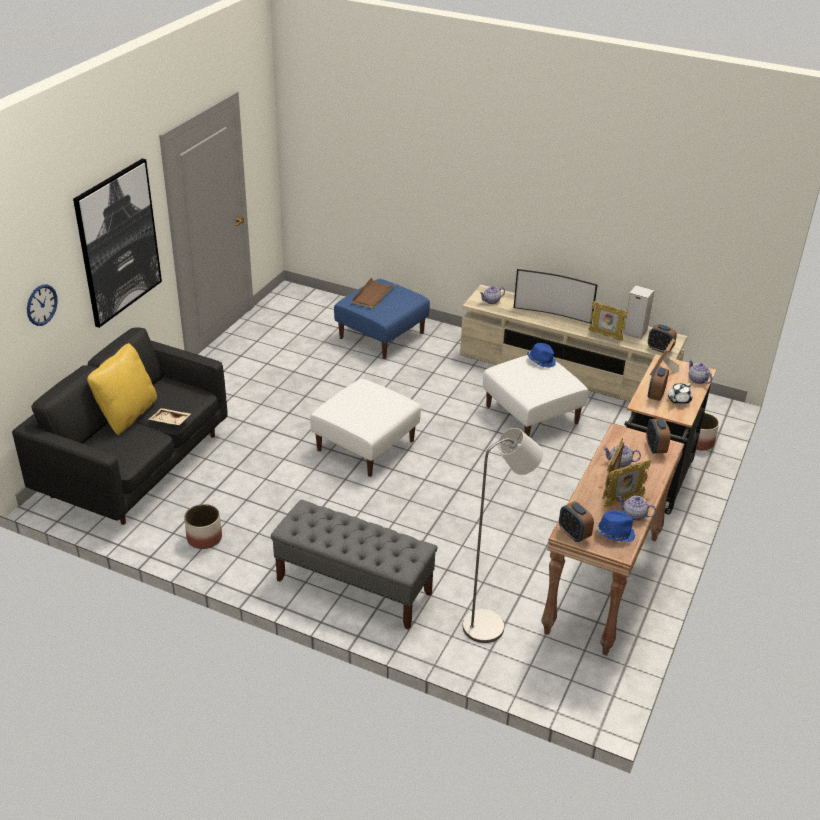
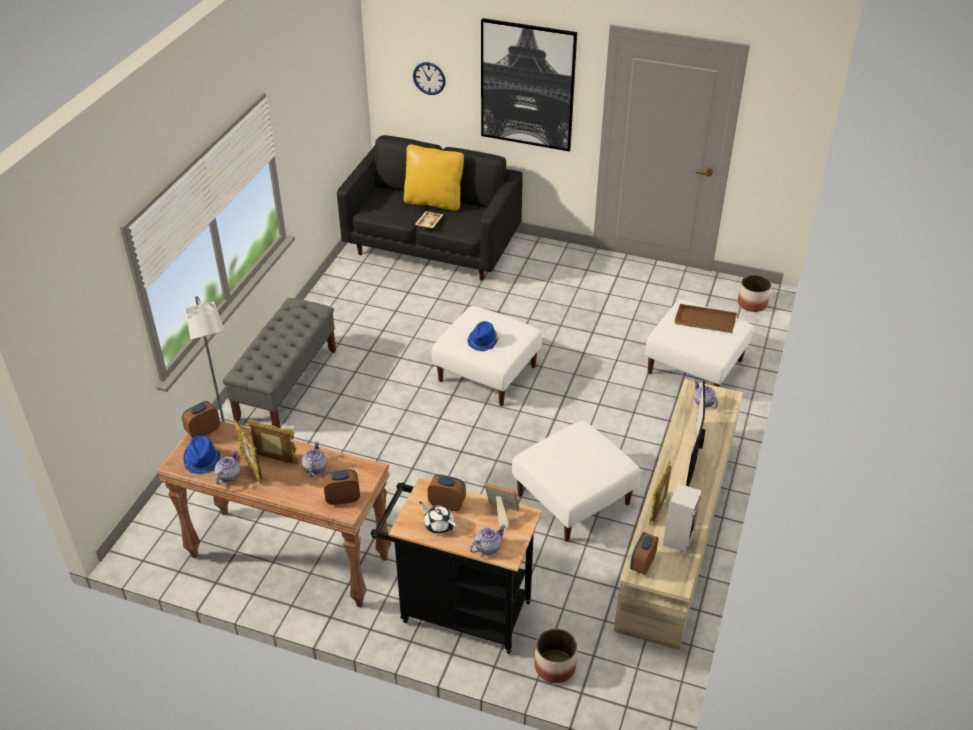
camera: 85 degrees right, 5 degrees up
planter [184,504,222,549] -> planter moved to [738,275,771,312]
blue ottoman [334,279,430,359] -> white ottoman [645,299,753,387]
blue hat [527,343,556,368] -> blue hat moved to [467,321,499,351]

